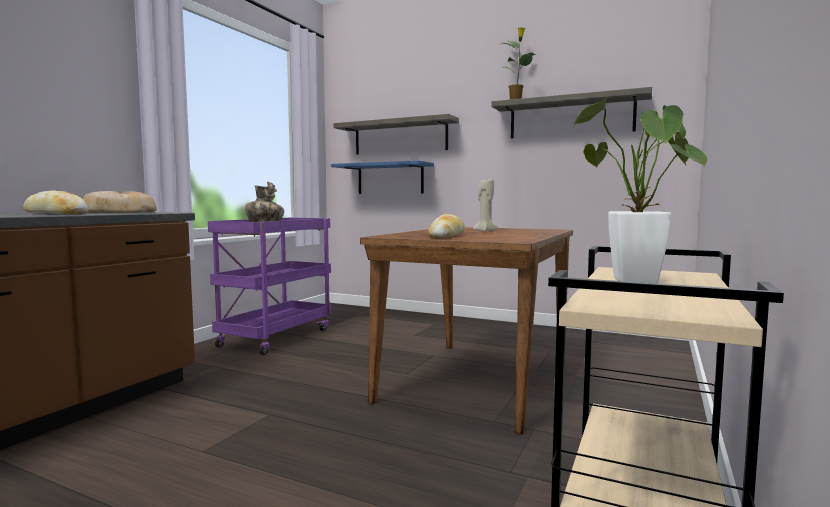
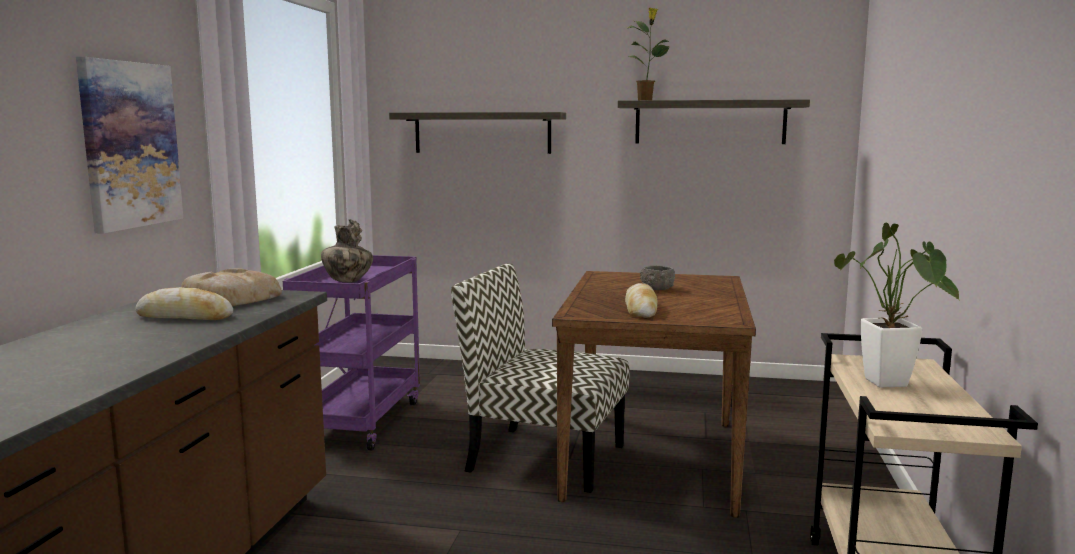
camera: 15 degrees left, 5 degrees up
blue shelf [331,160,434,194] -> none
beige candle [473,179,499,232] -> grey bowl [640,265,675,290]
none -> picture [76,57,183,233]
none -> chair [451,263,630,493]

